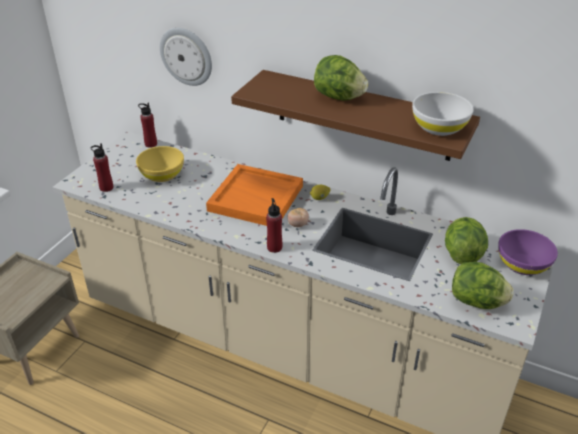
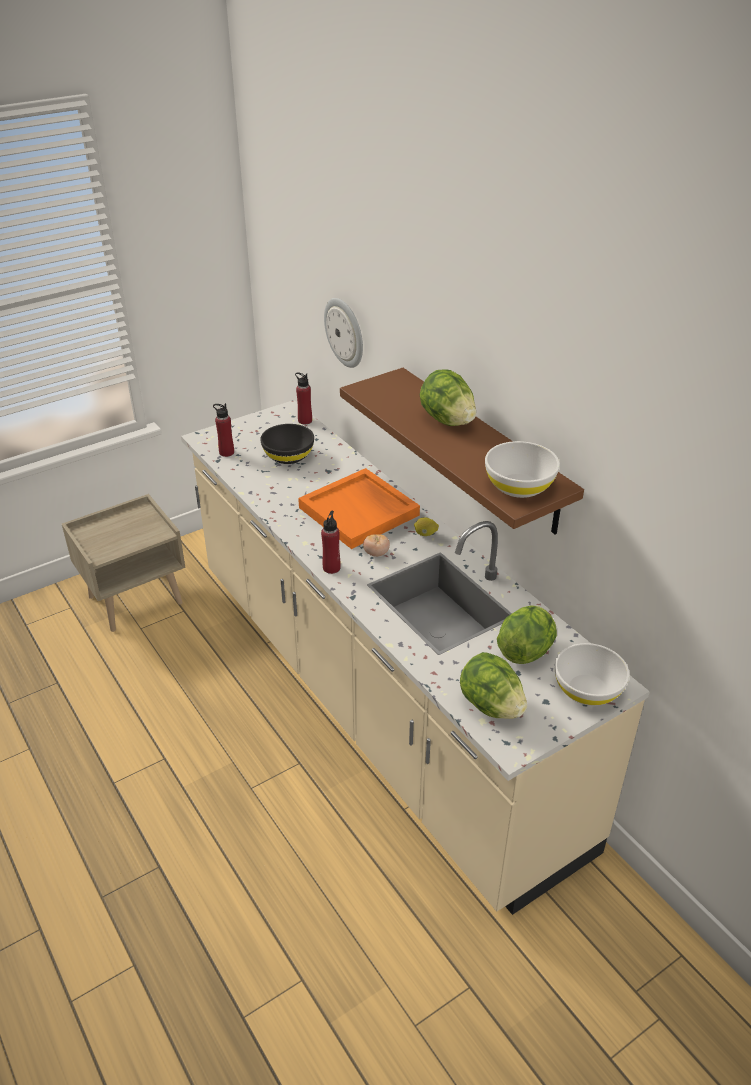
camera: 30 degrees right, 0 degrees up
yellow bowl [136,146,184,182] -> black bowl [260,424,314,464]
purple bowl [498,229,558,275] -> white bowl [555,643,629,706]

